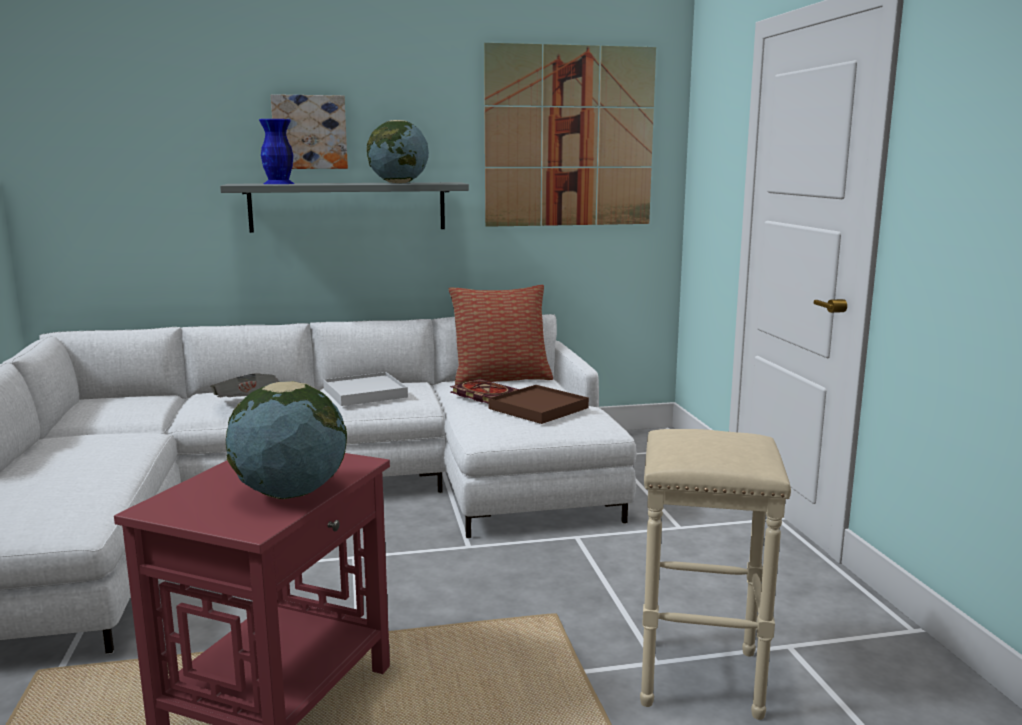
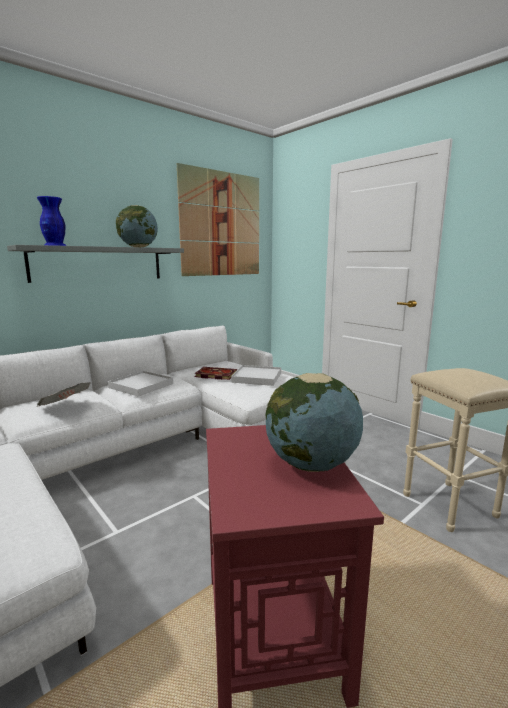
camera: 30 degrees left, 0 degrees up
picture [271,94,348,169] -> none
pillow [449,285,553,385] -> none
brown tray [488,385,589,424] -> white tray [231,365,281,386]

